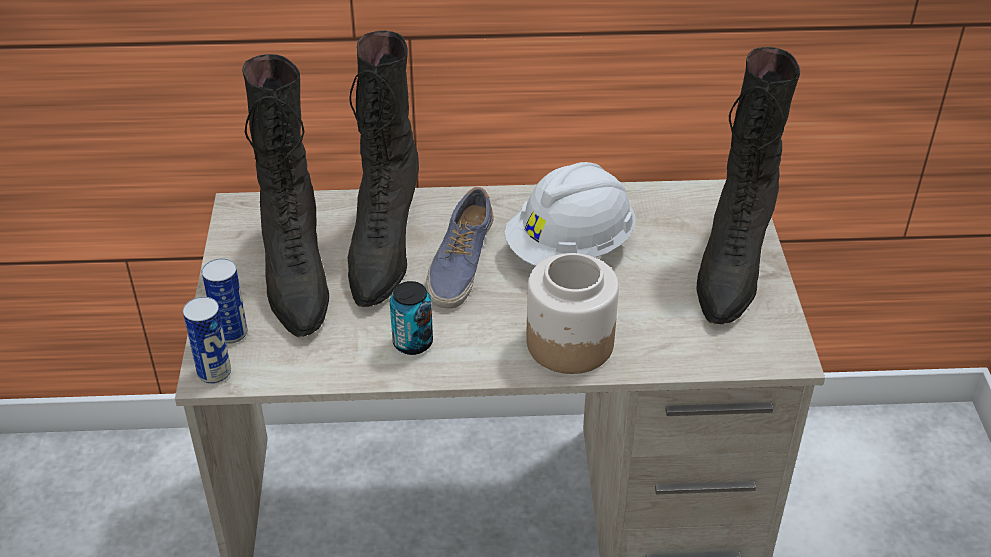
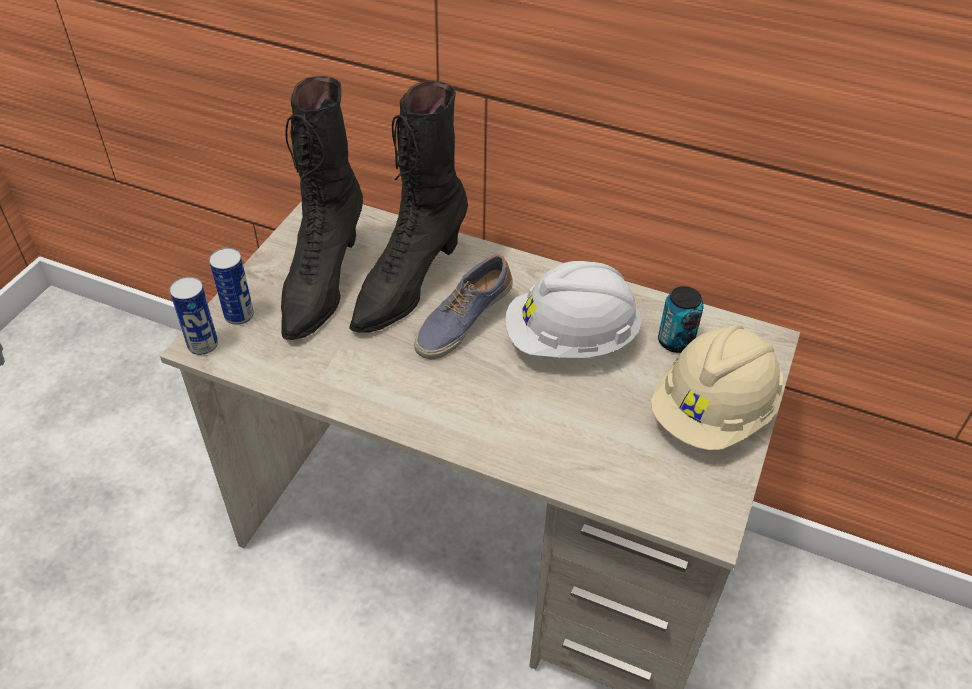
camera: 25 degrees right, 5 degrees up
can [390,281,433,355] -> can moved to [658,286,704,353]
jar [526,253,619,374] -> none
black boot [696,47,800,324] -> beige hard hat [651,325,783,450]

